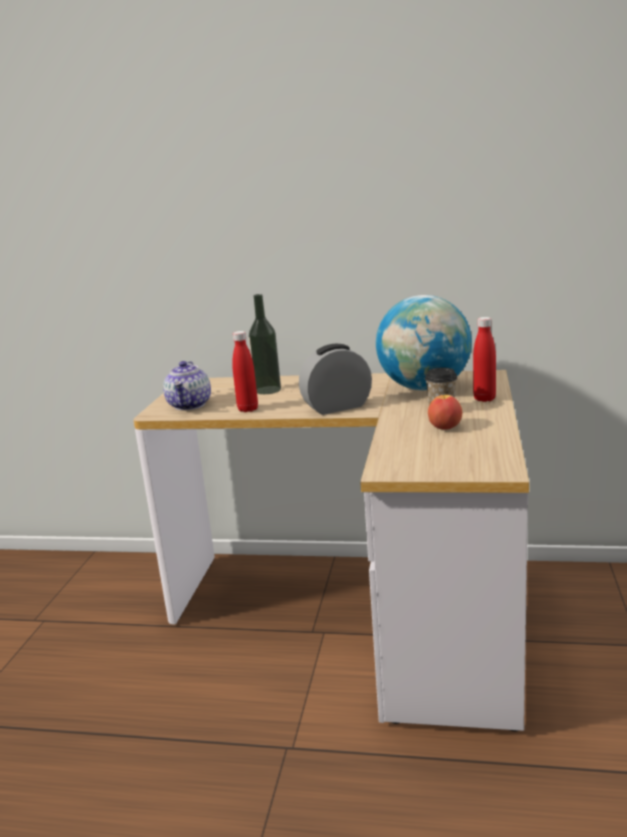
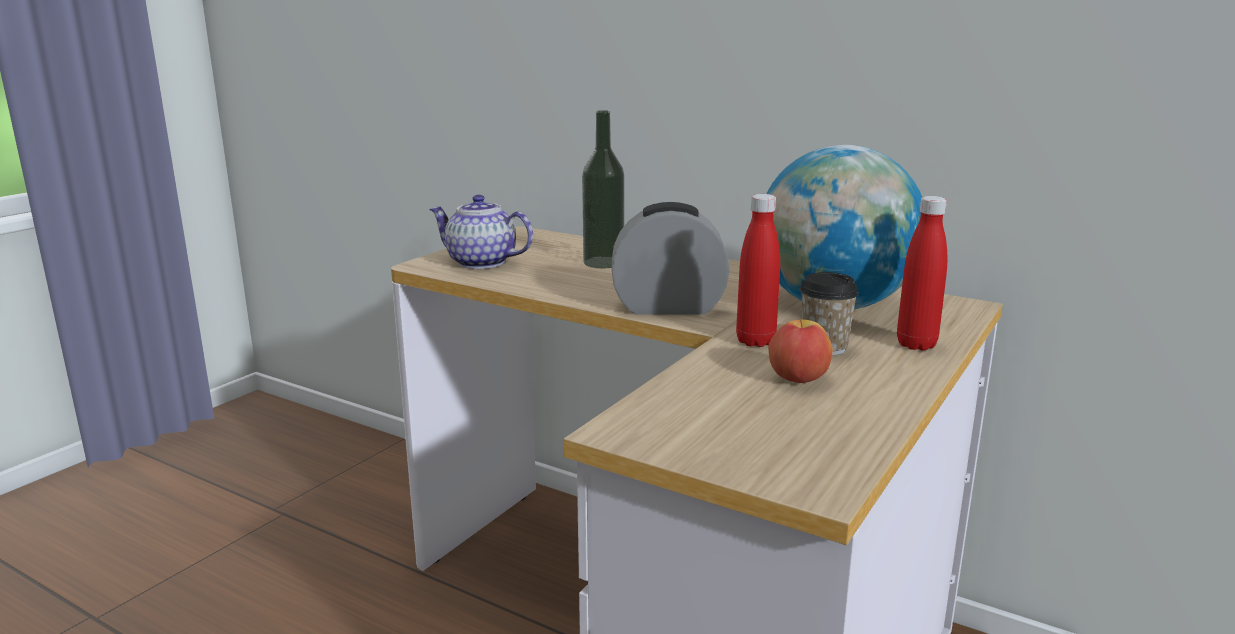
camera: 20 degrees right, 0 degrees up
teapot [163,361,211,410] -> teapot turned 90 degrees clockwise [429,194,533,269]
red bottle [232,331,258,412] -> red bottle moved to [736,194,780,347]

